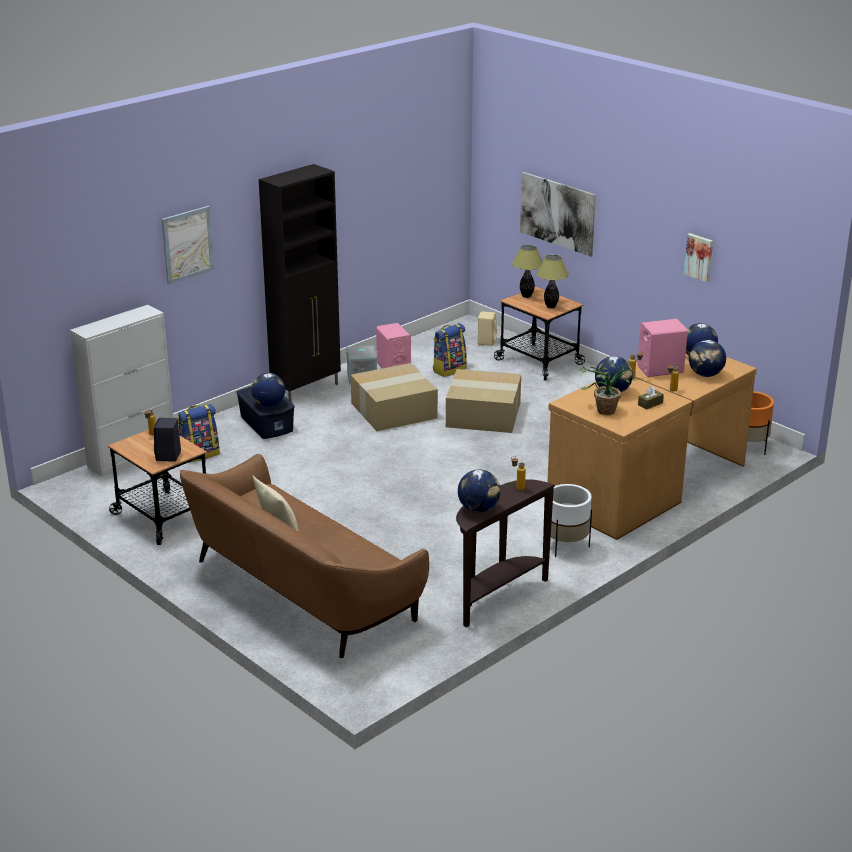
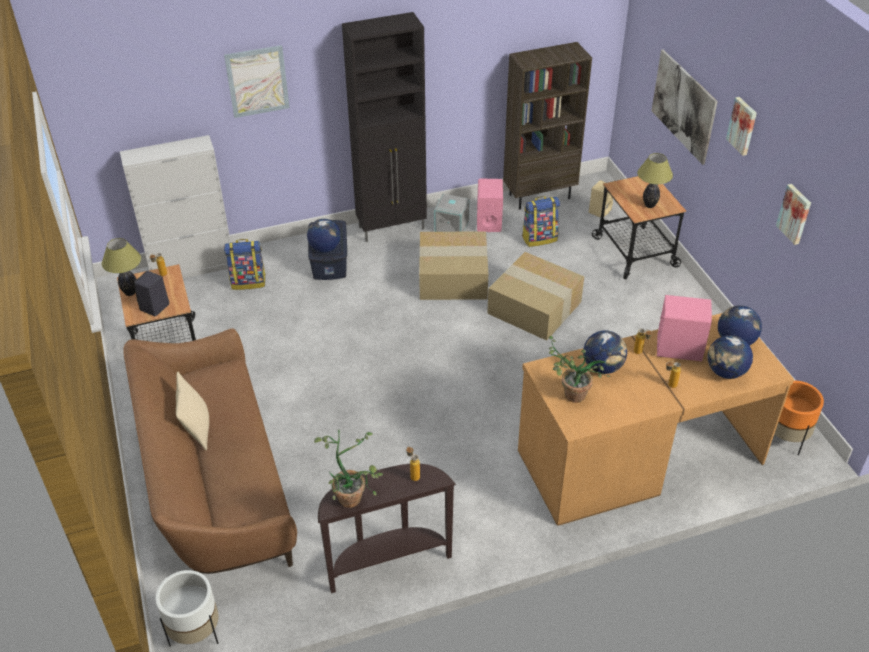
camera: 25 degrees right, 15 degrees up
globe [458,469,501,513] -> potted plant [314,429,383,508]
table lamp [512,245,543,298] -> table lamp moved to [102,238,141,296]
white planter [551,484,592,557] -> white planter moved to [156,570,219,646]
brown tissue box [638,386,664,410] -> none
none -> brown bookcase [503,42,592,210]
none -> picture [726,97,757,156]

